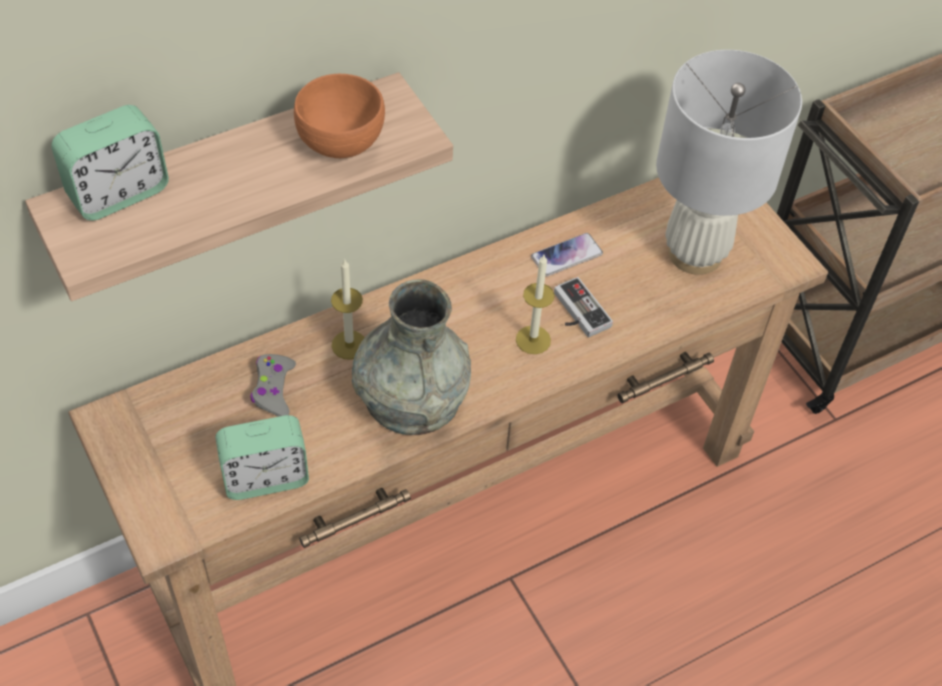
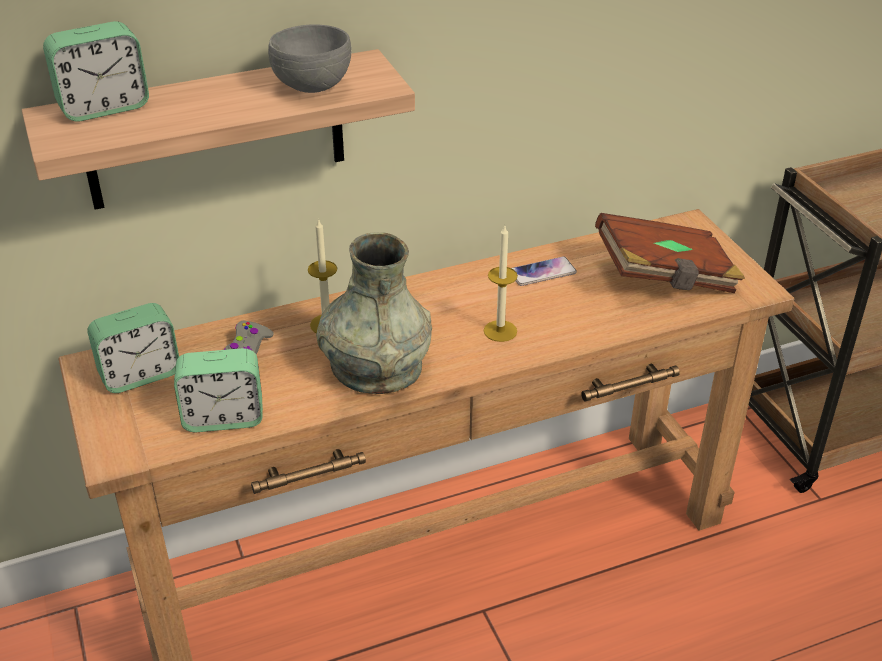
camera: 10 degrees right, 15 degrees down
orange bowl [294,74,385,158] -> grey bowl [268,24,351,93]
game controller [554,277,613,338] -> none
white table lamp [656,50,802,275] -> brown book [595,213,745,293]
none -> alarm clock [87,303,179,393]

